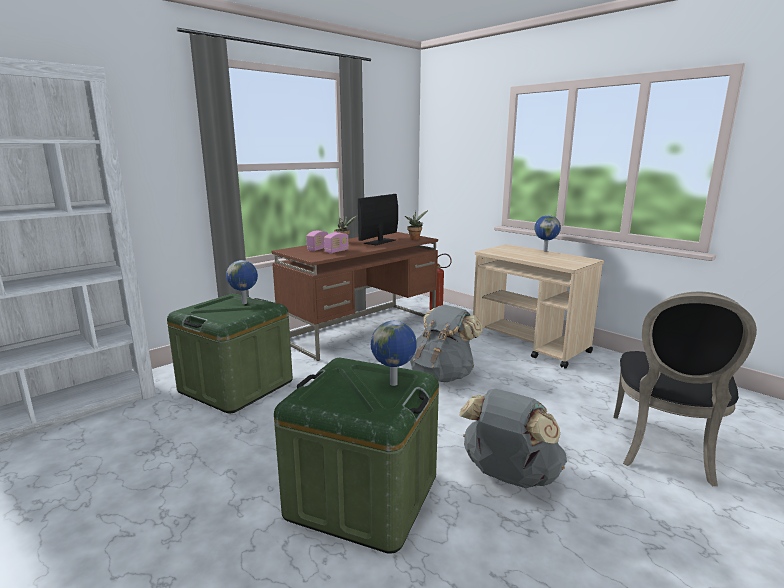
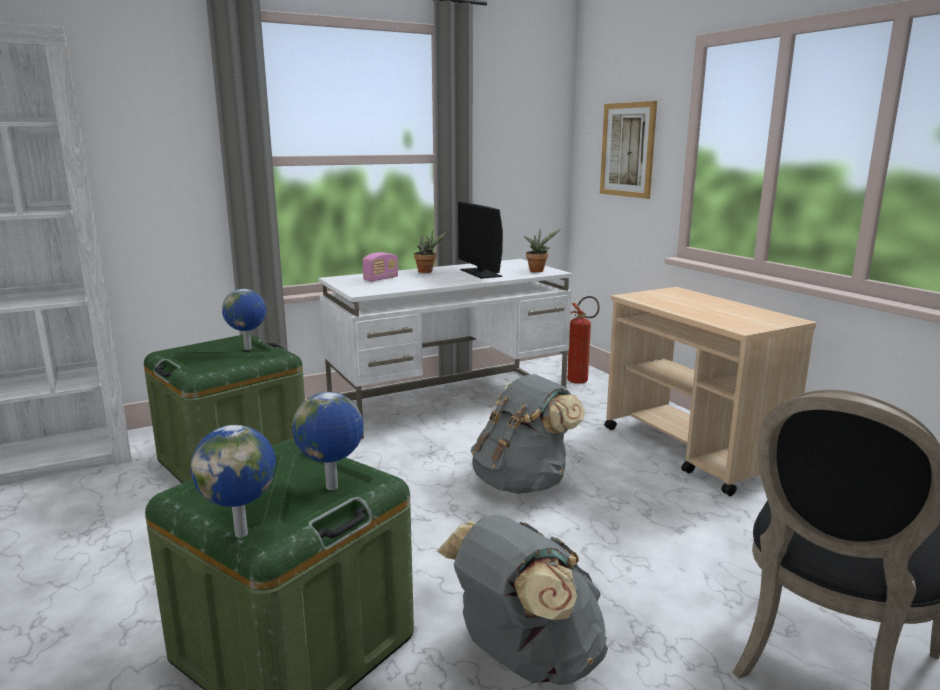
camera: 15 degrees right, 0 degrees up
brown desk [272,232,438,361] -> white desk [318,259,572,439]
radio [324,232,349,253] -> none
monitor [358,194,398,245] -> monitor turned 75 degrees counterclockwise [458,202,503,279]
globe [534,215,561,252] -> globe moved to [191,425,276,538]
none -> picture [600,101,657,199]

